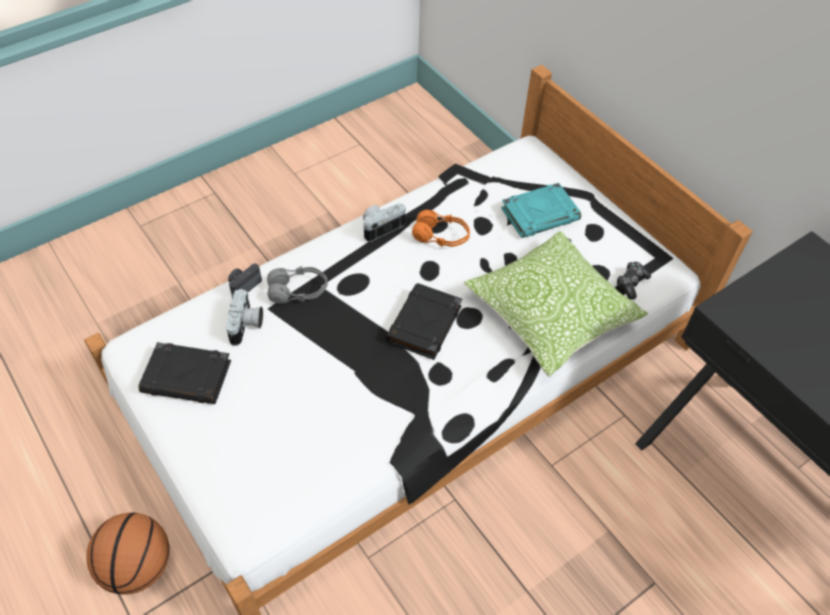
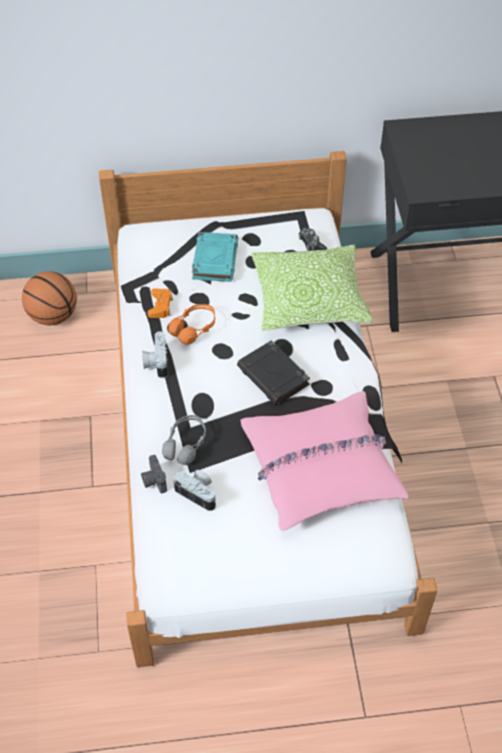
camera: 60 degrees left, 0 degrees up
basketball [86,513,170,594] -> basketball moved to [22,271,77,325]
black book [139,342,231,404] -> none
none -> orange game controller [148,288,173,318]
none -> pink pillow [240,391,409,531]

